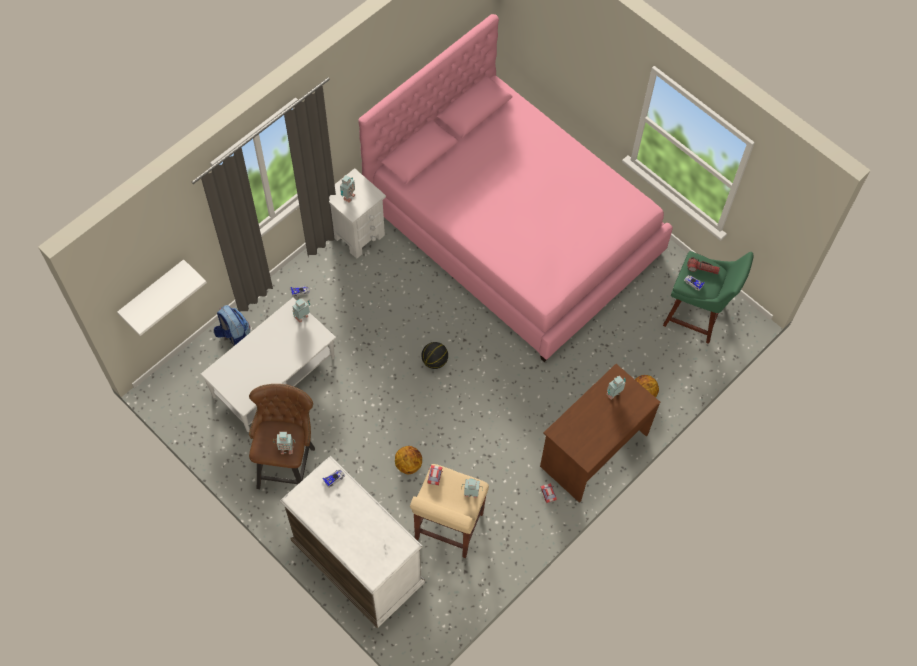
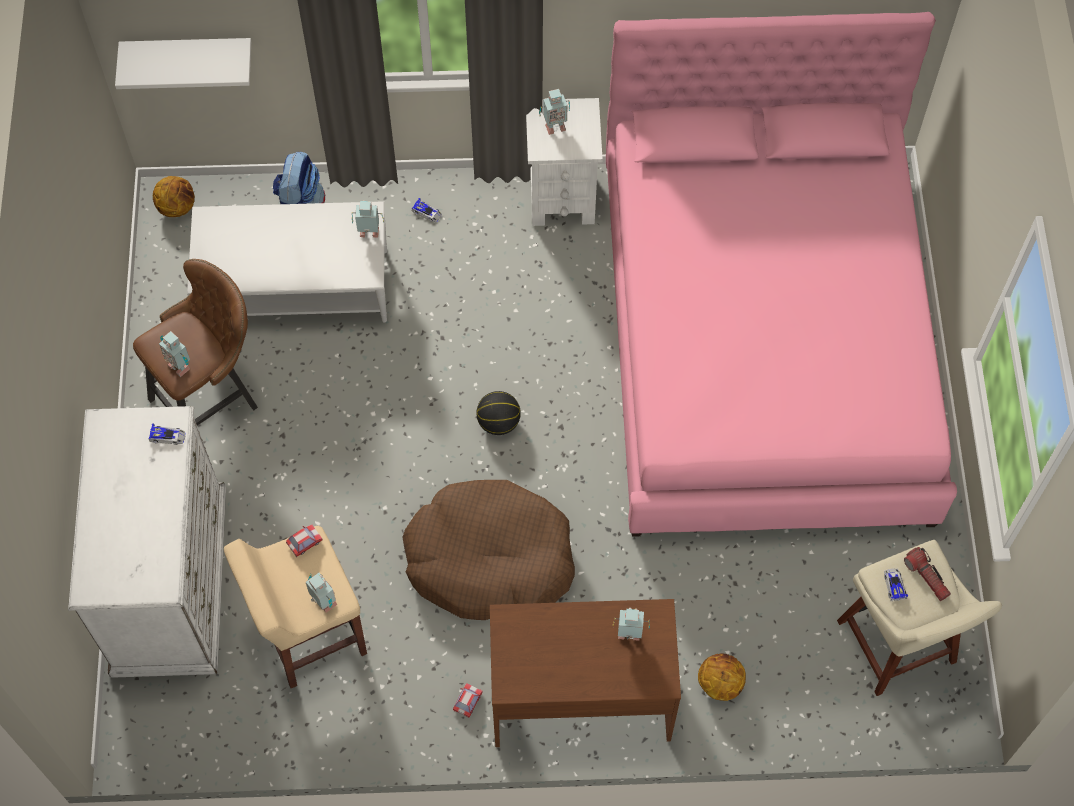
camera: 45 degrees right, 0 degrees up
basketball [395,446,422,474] -> basketball moved to [153,176,195,217]
green stool [663,251,754,344] -> beige stool [837,540,1002,696]
none -> brown dog bed [402,480,575,620]

